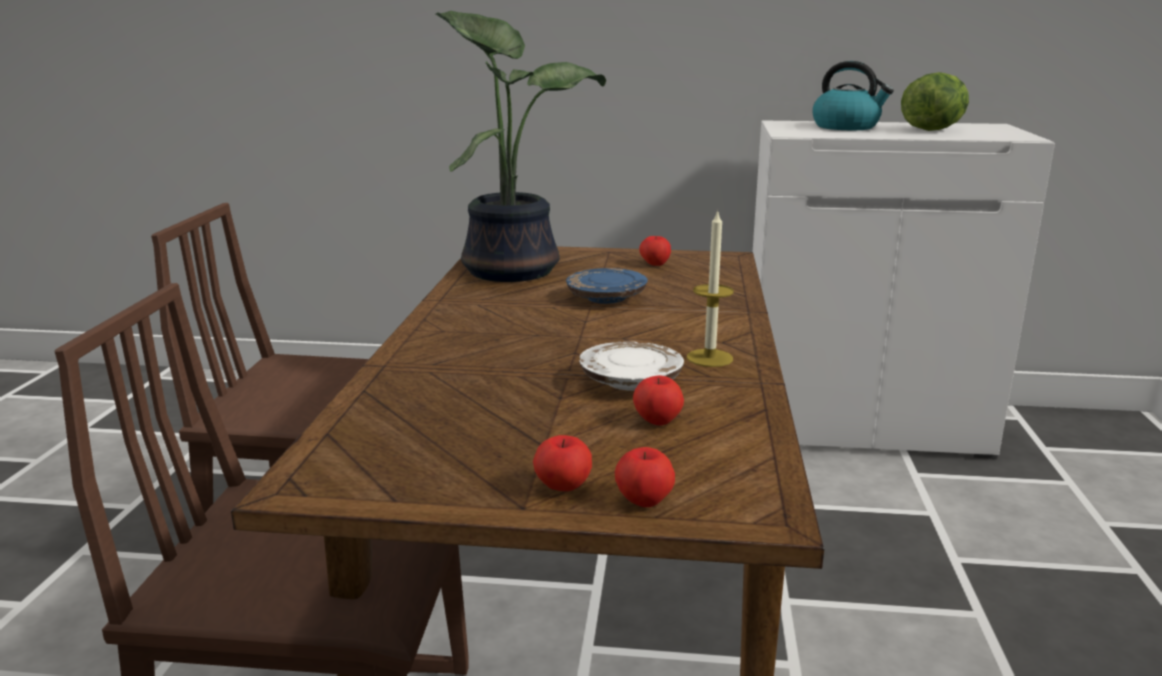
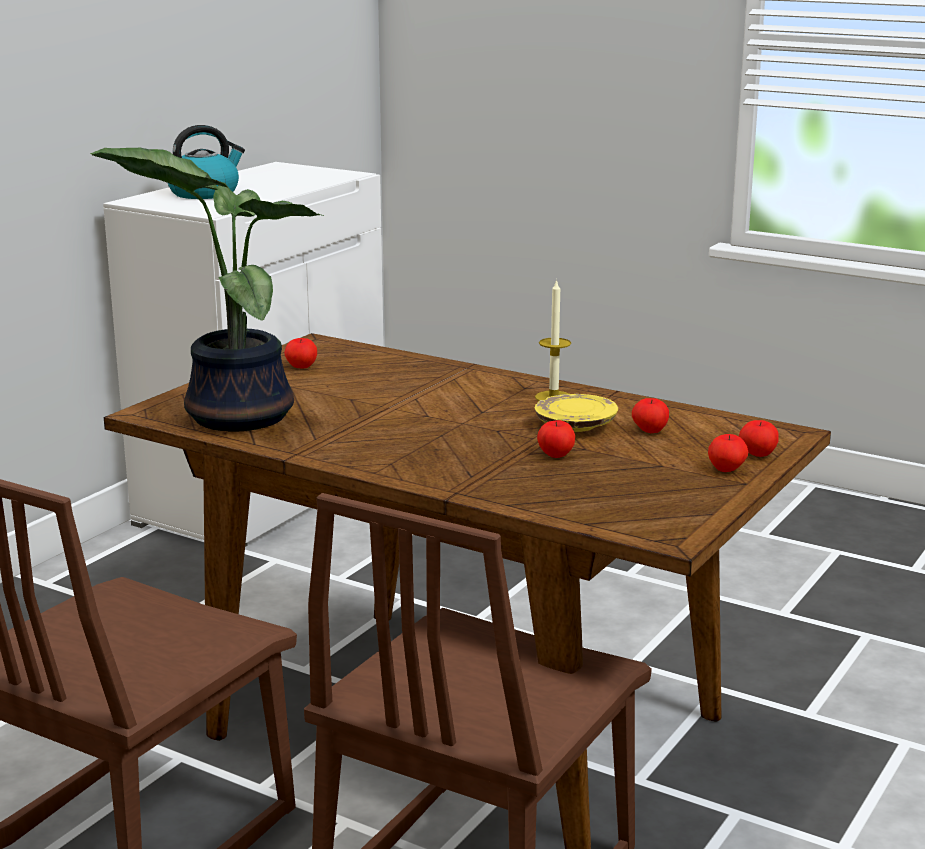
camera: 65 degrees left, 0 degrees up
blue plate [566,268,648,304] -> none
white plate [579,341,684,391] -> yellow plate [535,394,618,432]
lettuce [901,72,969,131] -> none
none -> apple [537,420,575,458]

